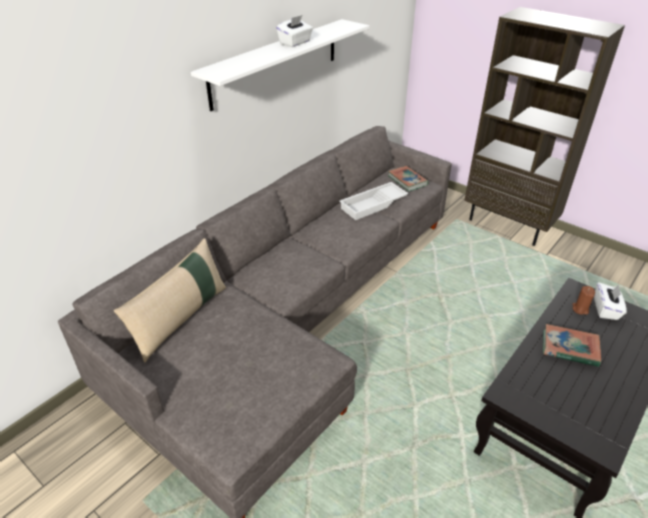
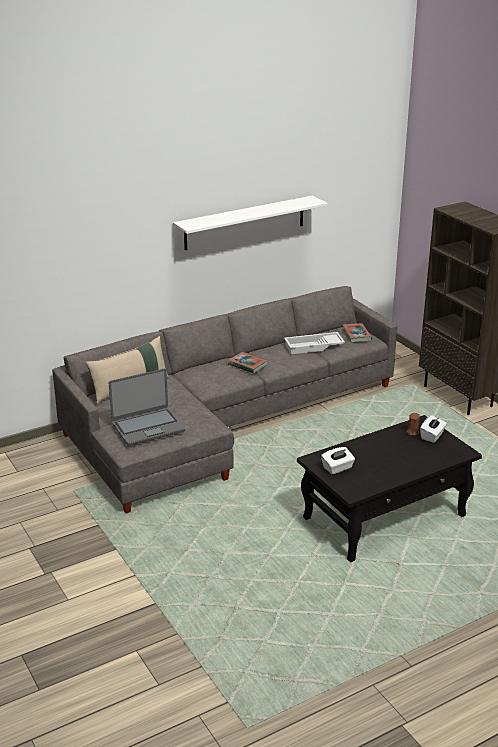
camera: 20 degrees right, 10 degrees down
white tissue box [276,15,313,47] -> white tissue box moved to [321,447,355,474]
book [543,324,601,367] -> book moved to [228,352,268,374]
none -> laptop [109,369,185,446]

